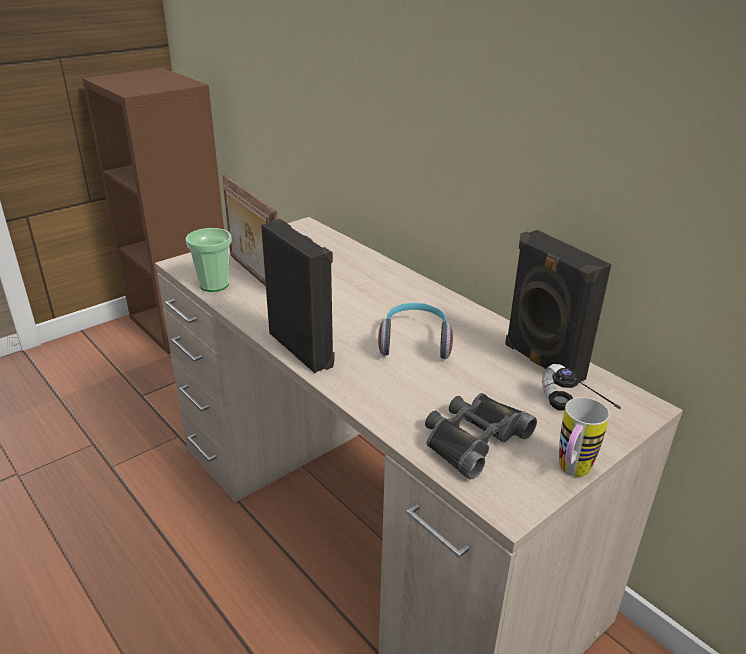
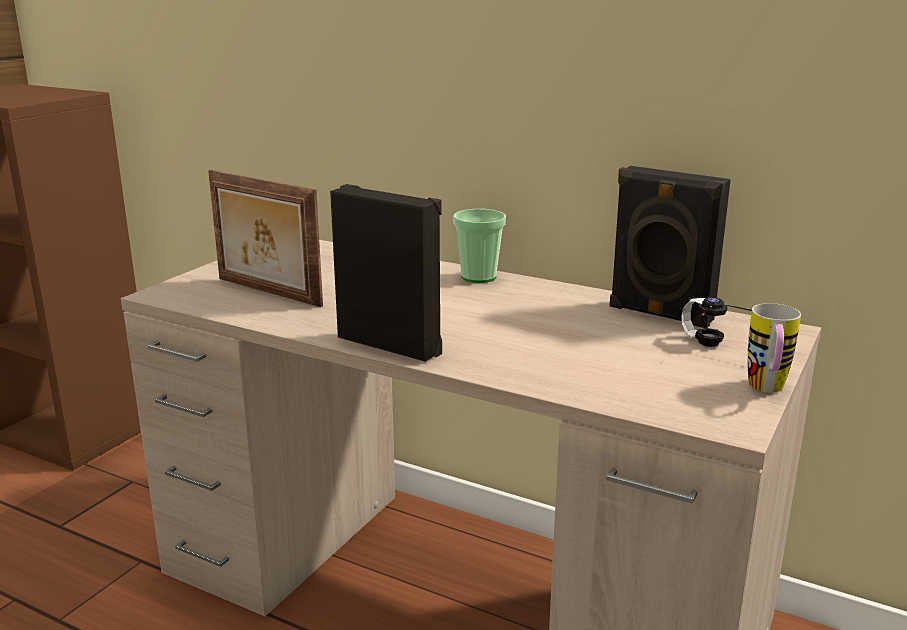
camera: 20 degrees left, 10 degrees down
cup [186,228,232,292] -> cup moved to [453,209,506,283]
headphones [378,303,453,359] -> none
black binoculars [425,393,537,480] -> none

